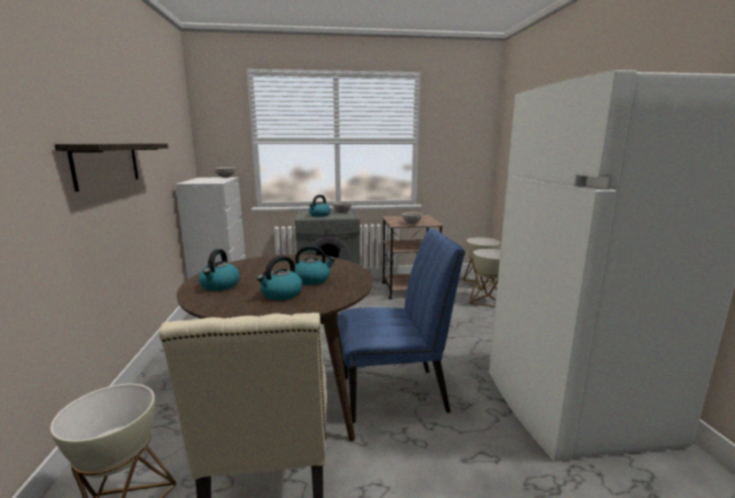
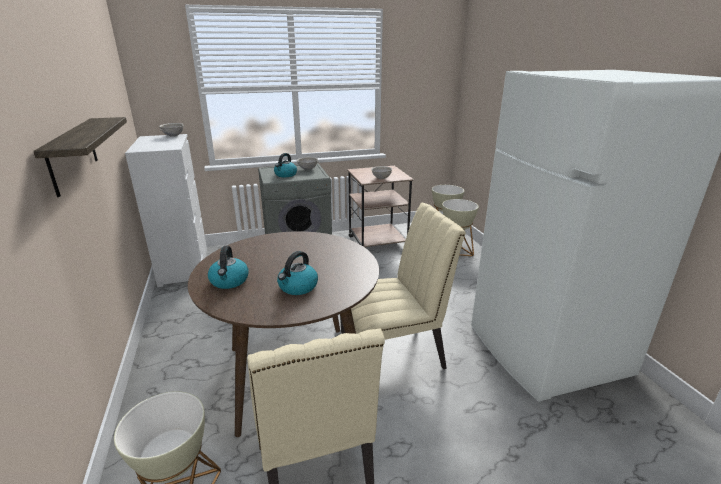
camera: 10 degrees left, 10 degrees up
kettle [295,245,335,285] -> none
blue chair [337,229,465,423] -> beige chair [340,203,466,369]

